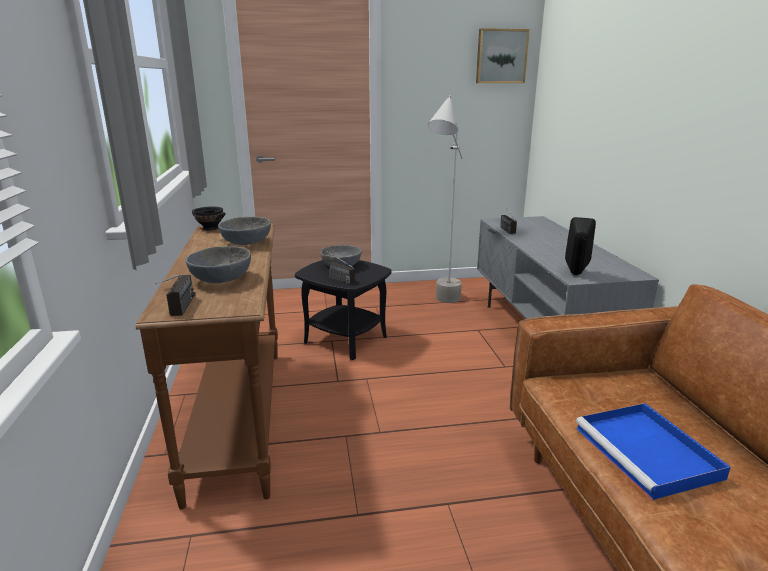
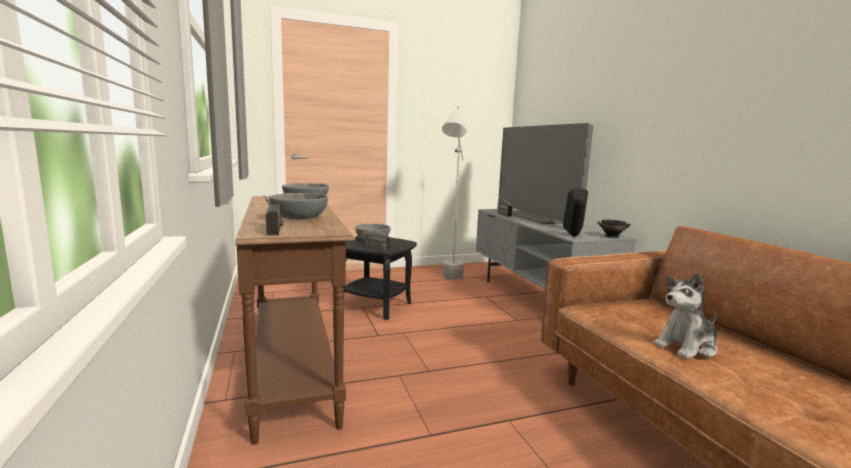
camera: 10 degrees left, 10 degrees down
black bowl [192,206,226,230] -> black bowl moved to [597,220,631,238]
picture [476,28,530,83] -> none
blue tray [576,403,731,500] -> plush toy [653,273,718,359]
none -> television [498,123,594,224]

